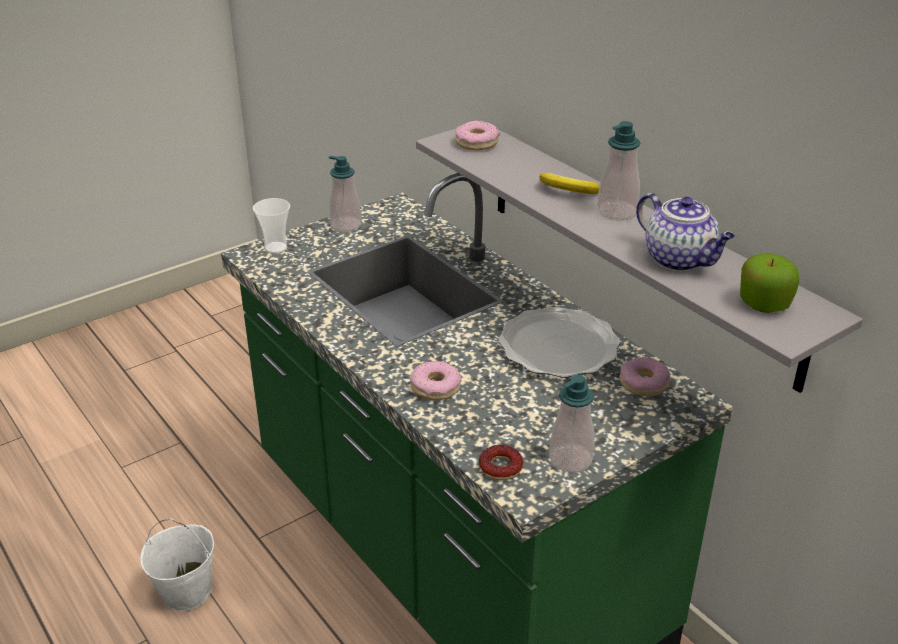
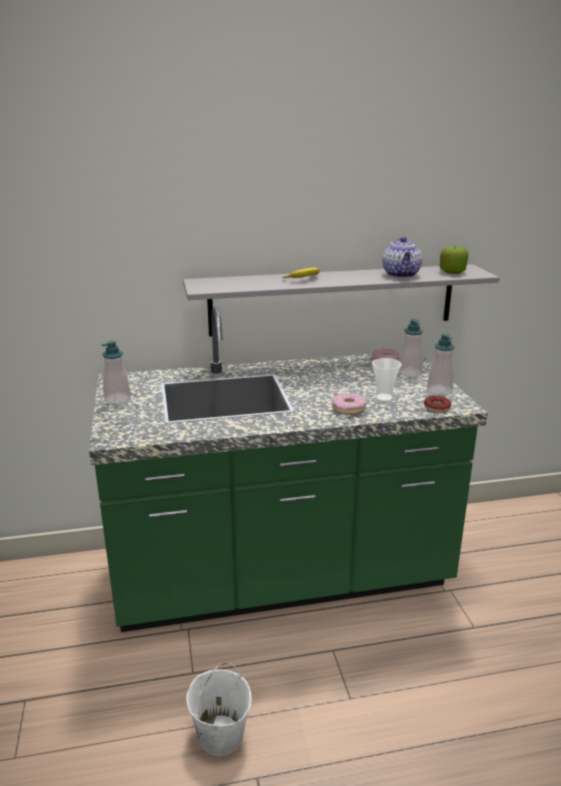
camera: 65 degrees left, 10 degrees down
cup [253,198,290,254] -> cup moved to [372,358,401,402]
donut [455,121,500,150] -> none
plate [499,307,620,378] -> none
soap dispenser [597,121,641,221] -> soap dispenser moved to [399,319,423,377]
teapot [636,193,735,271] -> teapot turned 105 degrees clockwise [382,237,422,278]

